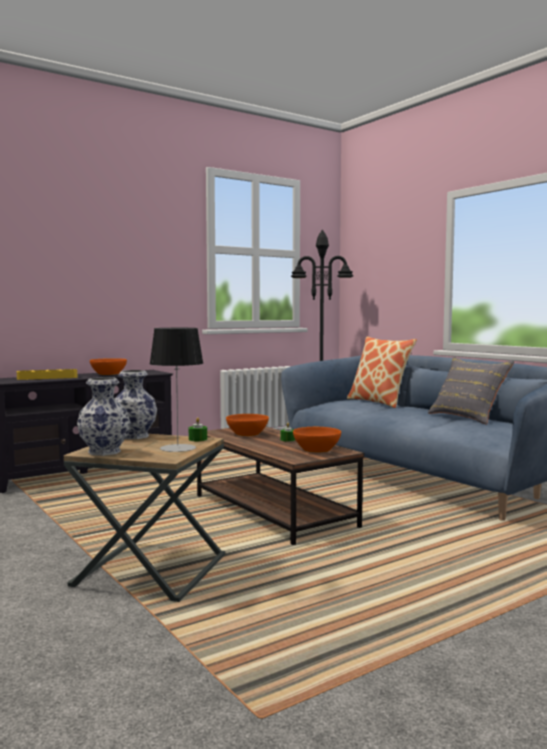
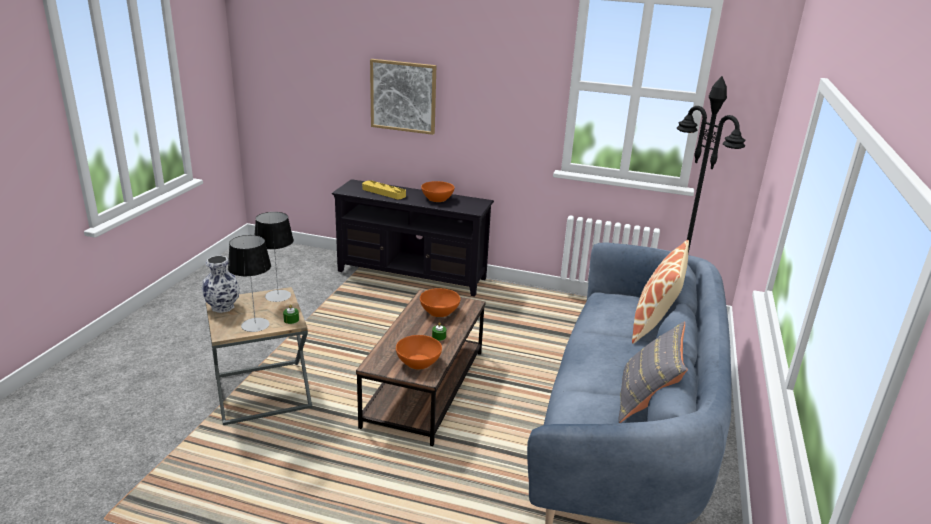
camera: 50 degrees right, 20 degrees up
vase [115,370,157,439] -> table lamp [255,212,294,302]
none -> picture [370,59,436,135]

